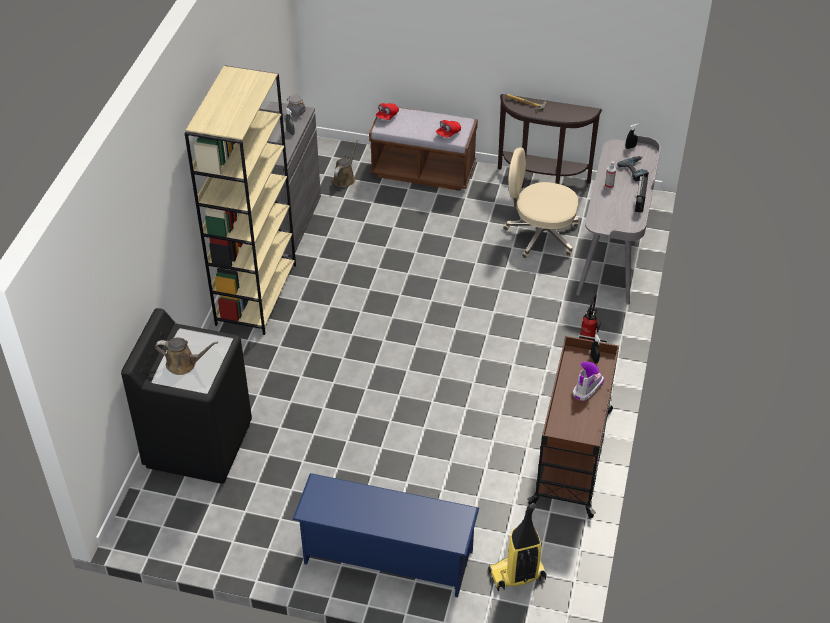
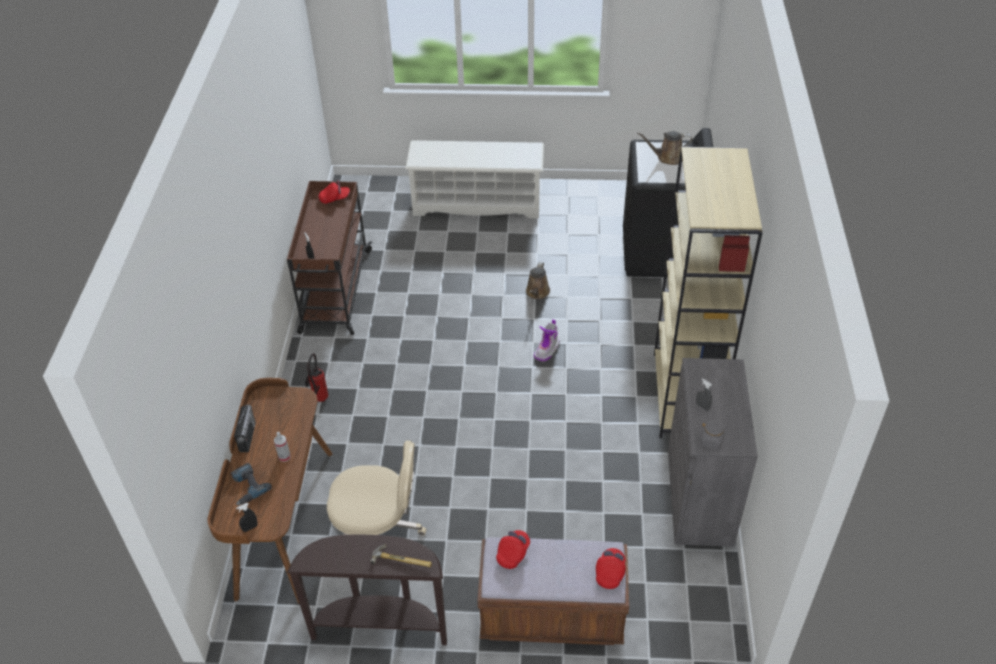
camera: 170 degrees right, 0 degrees up
blue shoe rack [292,473,479,597] -> white shoe rack [405,140,544,219]
brown watering can [333,140,358,187] -> brown watering can moved to [526,262,550,299]
vacuum cleaner [488,503,547,591] -> none
boot [573,362,604,401] -> boot moved to [534,320,560,361]
grey desk [576,135,661,304] -> brown desk [208,378,332,603]
none -> red cap [319,181,350,204]

